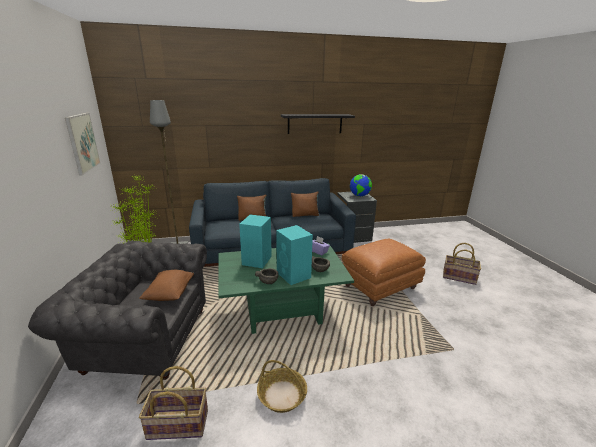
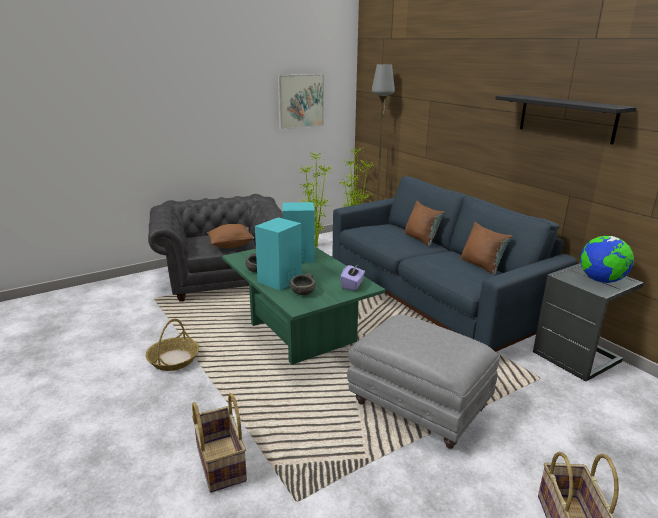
camera: 70 degrees right, 0 degrees up
basket [139,366,208,440] -> basket moved to [192,393,247,493]
brown ottoman [342,239,426,306] -> grey ottoman [347,315,500,449]

